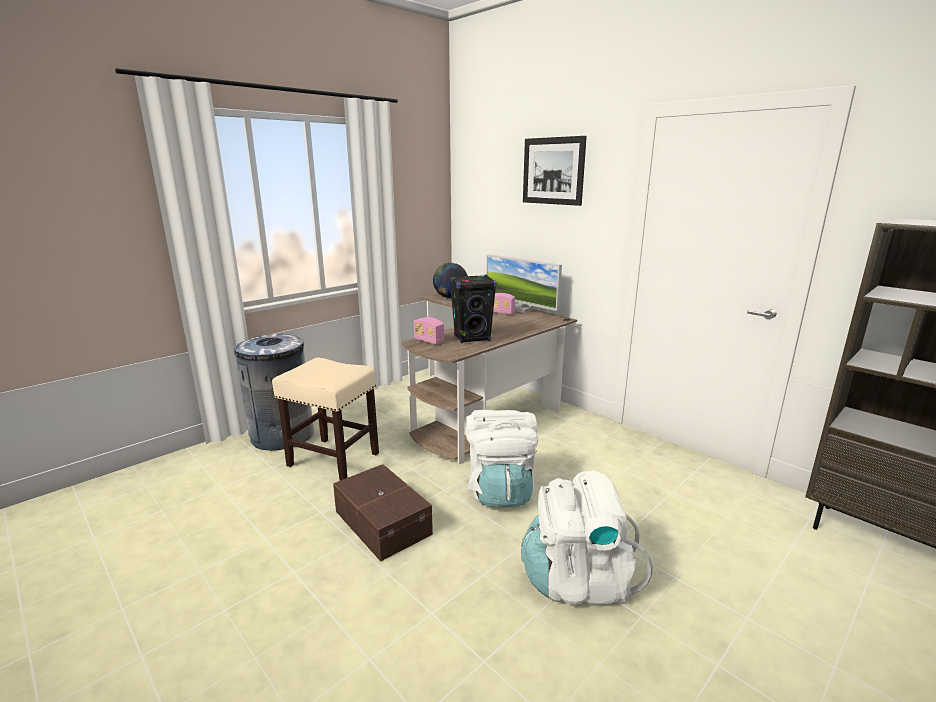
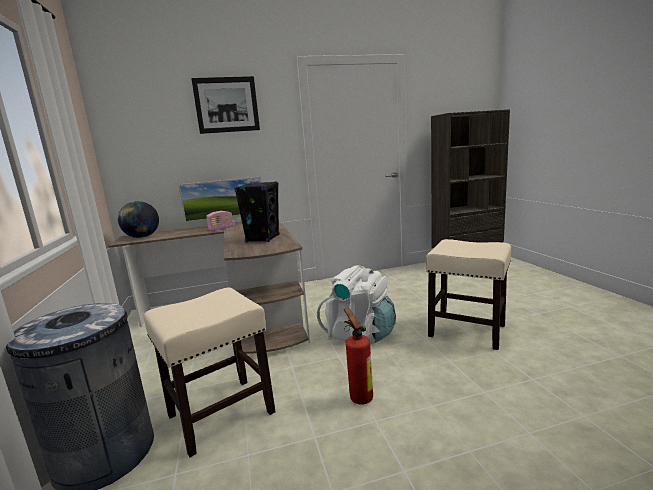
camera: 60 degrees left, 5 degrees down
brown storage box [333,464,433,561] -> fire extinguisher [344,307,373,405]
radio [414,317,445,345] -> none
white backpack [521,471,652,605] -> beige stool [426,239,511,350]

